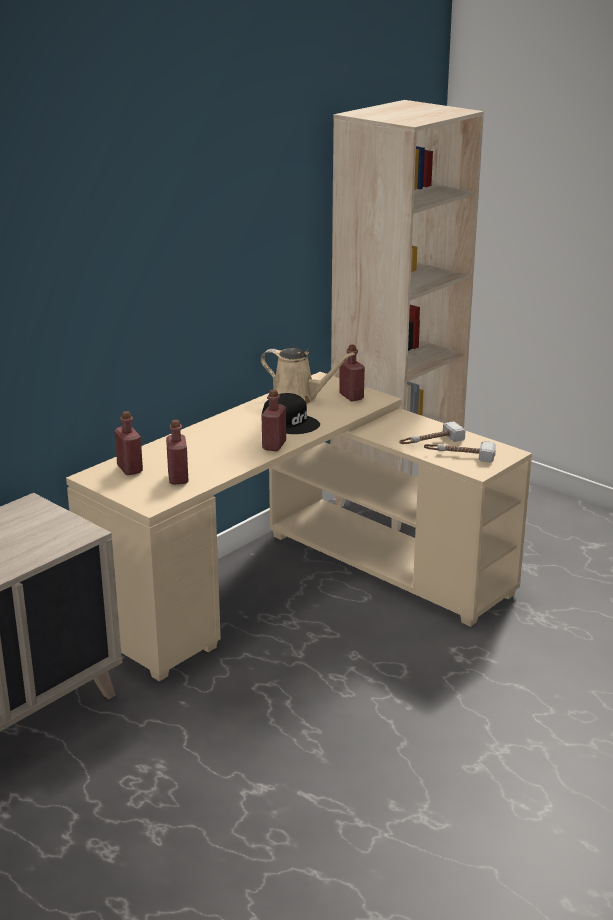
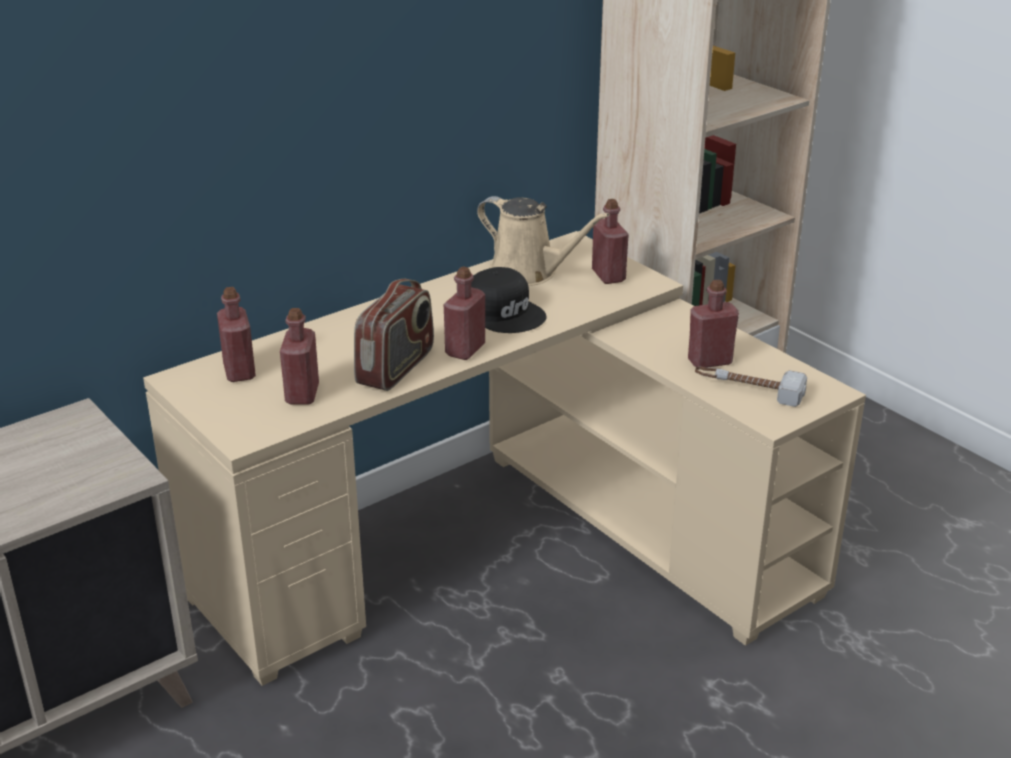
camera: 10 degrees right, 5 degrees up
hammer [399,421,465,444] -> red bottle [688,280,739,368]
none -> radio [354,279,434,391]

